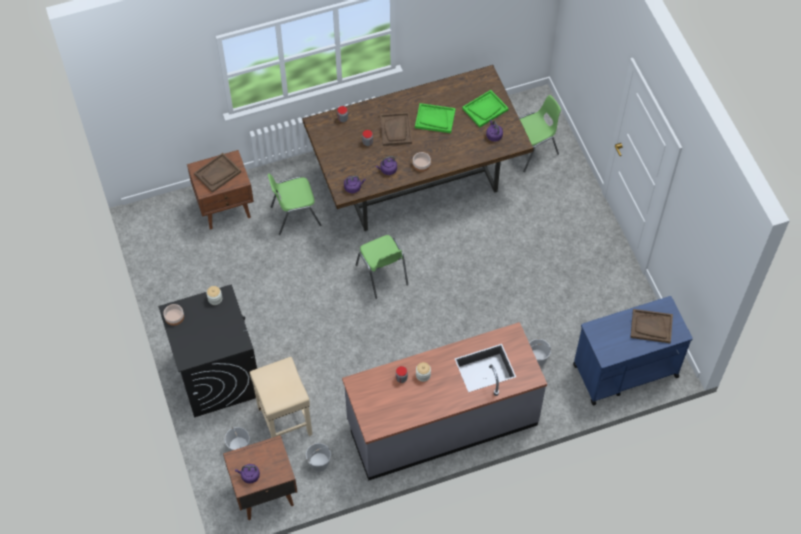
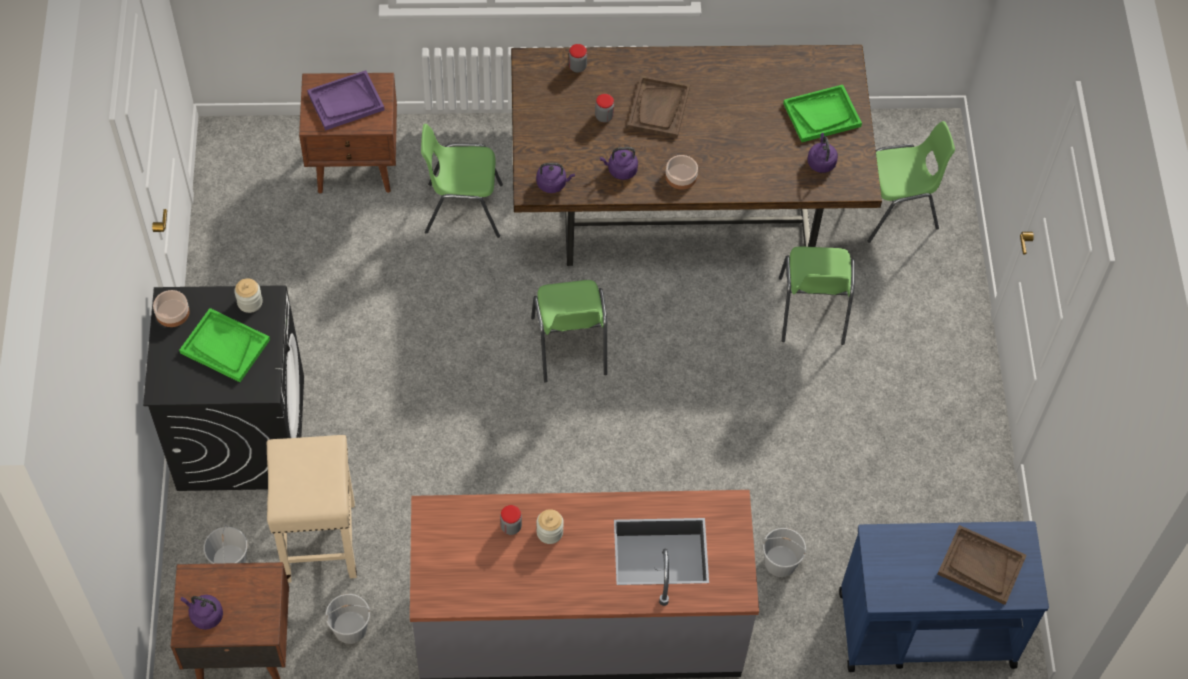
camera: 15 degrees right, 0 degrees up
brown tray [194,153,241,193] -> purple tray [307,70,385,131]
green tray [415,103,456,133] -> green tray moved to [179,308,270,382]
none -> green chair [779,246,855,345]

